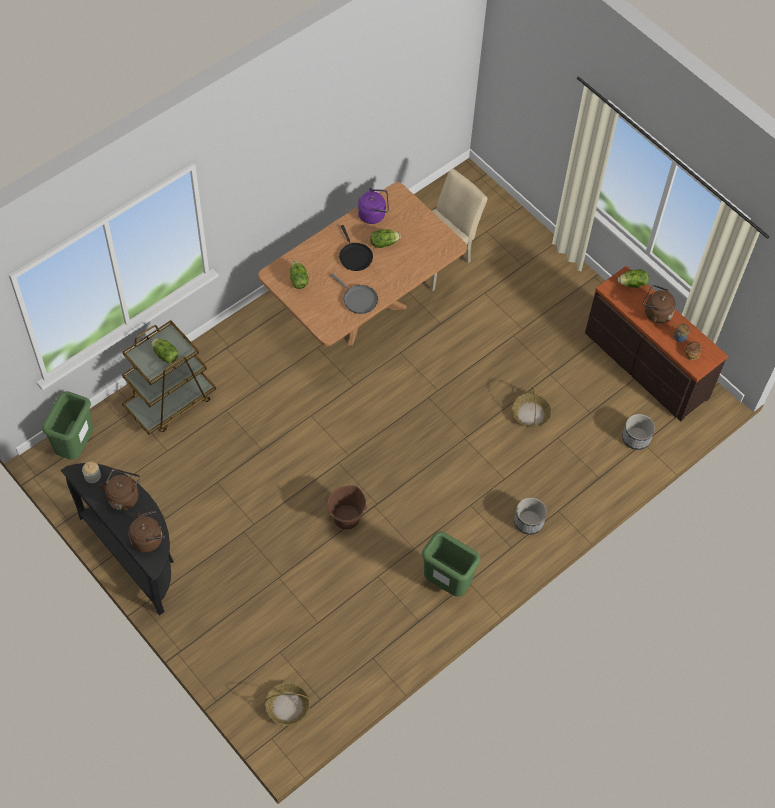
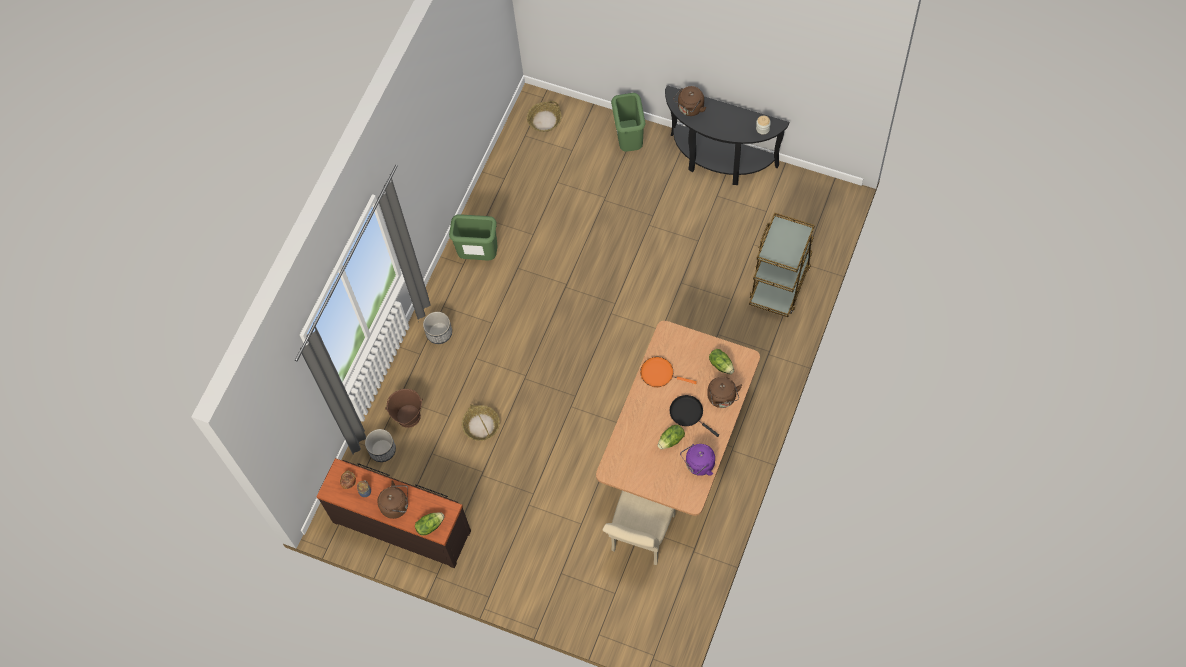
camera: 160 degrees right, 5 degrees up
green trash can [42,391,93,460] -> green trash can moved to [611,93,645,152]
brown kettle [99,469,140,511] -> brown kettle moved to [707,376,742,408]
lettuce [151,339,178,363] -> none
brown bucket [325,485,367,530] -> brown bucket moved to [385,389,423,428]
grey frying pan [331,273,378,314] -> orange frying pan [640,357,697,387]

